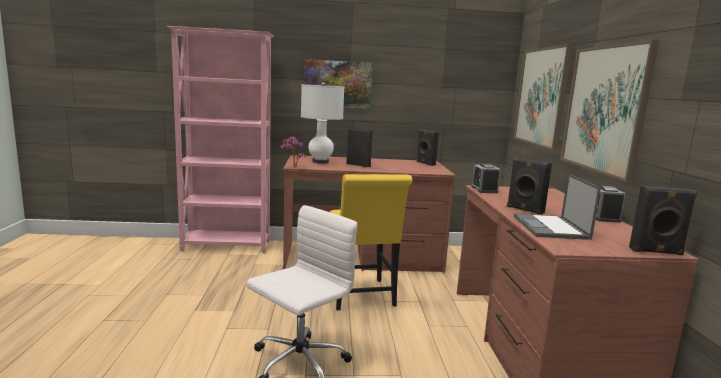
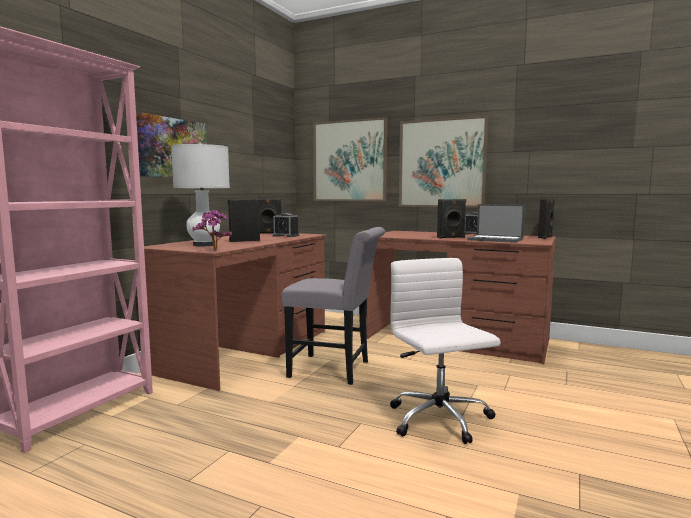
camera: 60 degrees left, 5 degrees down
yellow chair [329,174,412,310] -> grey chair [282,227,385,385]
alarm clock [472,164,501,193] -> alarm clock moved to [273,213,299,237]

